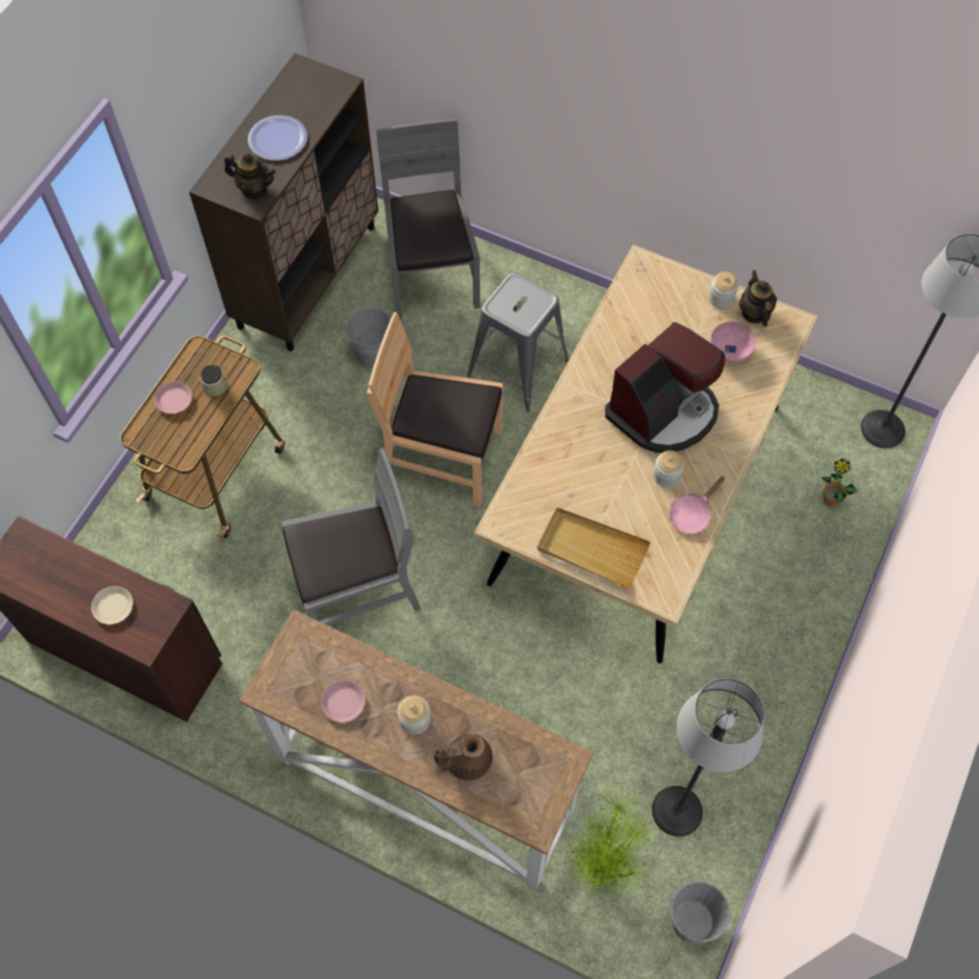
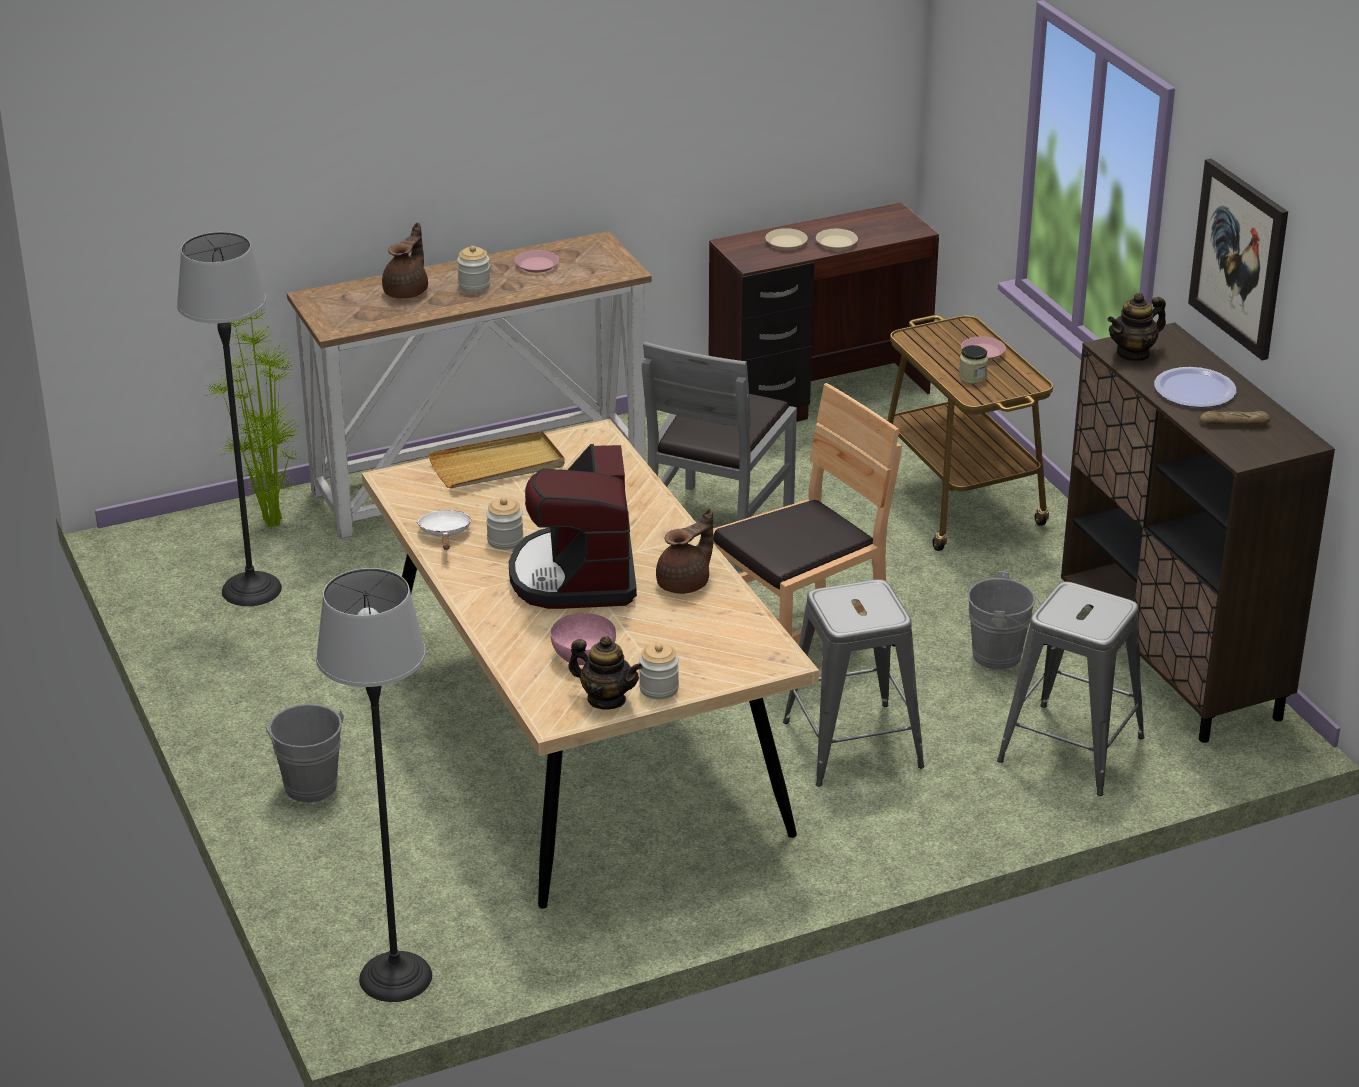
camera: 130 degrees right, 30 degrees down
grey chair [376,119,480,319] -> grey stool [997,582,1144,796]
grey bucket [663,881,732,956] -> grey bucket moved to [265,704,344,803]
pink frying pan [669,477,725,533] -> white frying pan [417,510,472,550]
potted plant [822,458,857,507] -> none
none -> brown teapot [656,508,713,594]
none -> beige plate [816,229,858,250]
none -> picture [1188,159,1288,360]
none -> bread [1200,411,1270,425]

